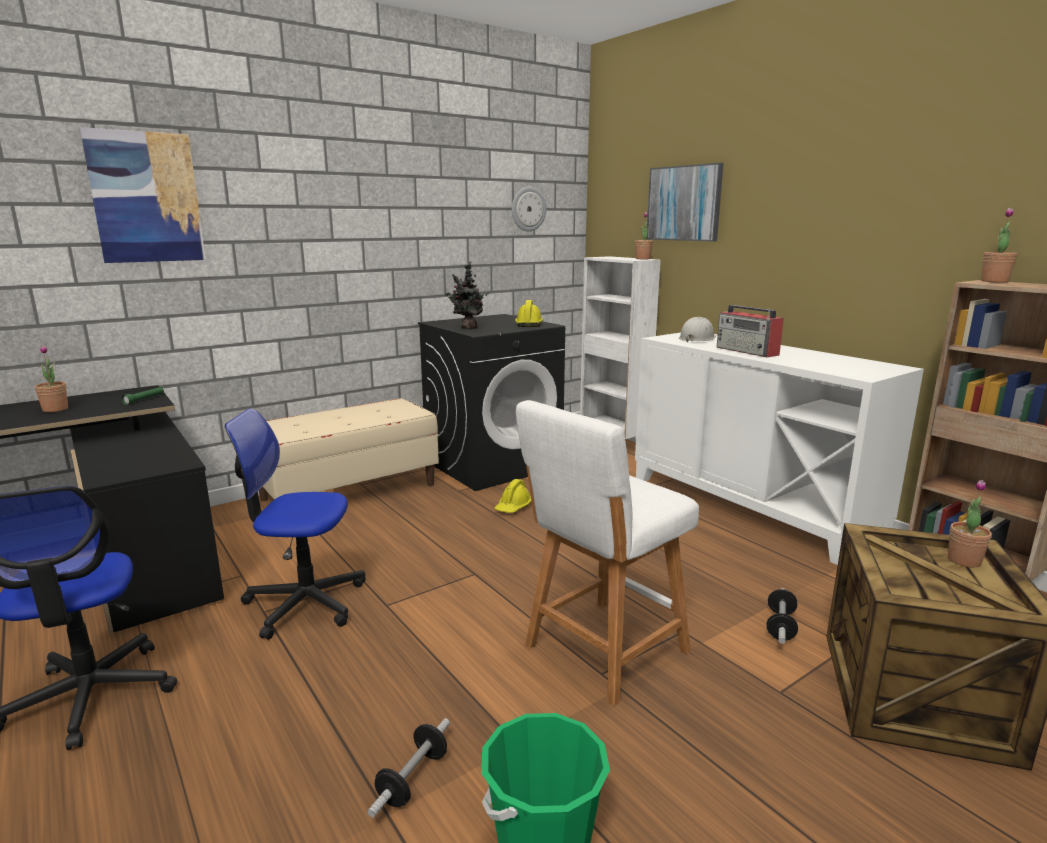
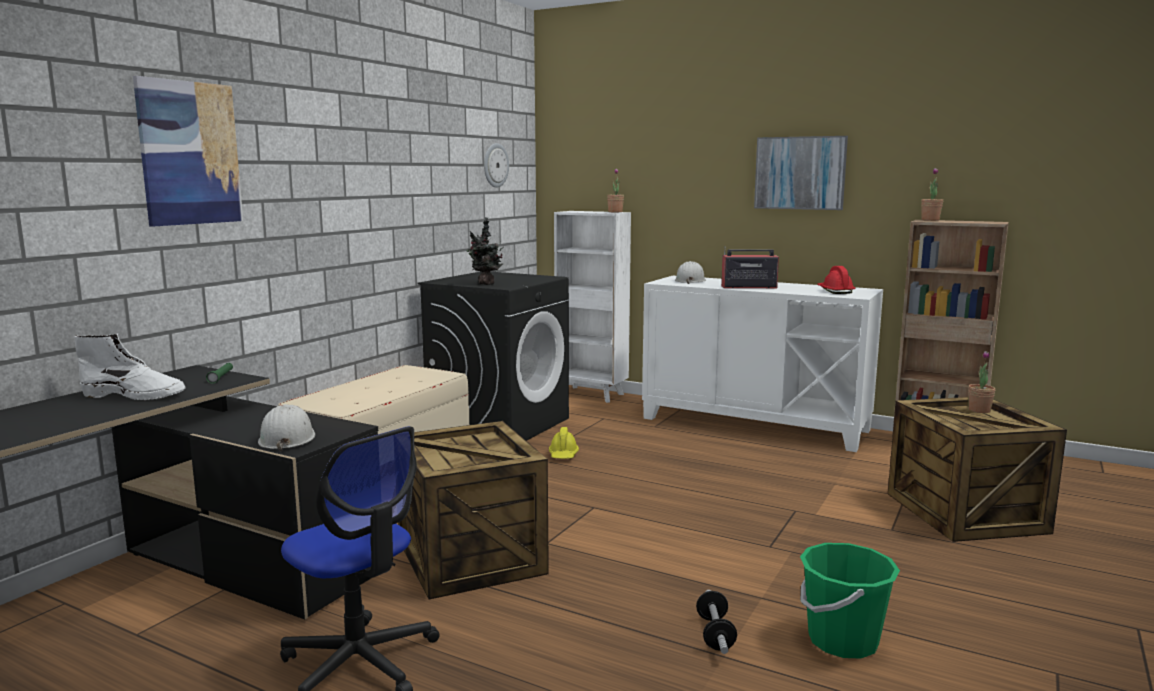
camera: 25 degrees left, 5 degrees down
potted plant [35,345,68,412] -> white boot [75,333,185,400]
office chair [225,409,366,640] -> crate [398,421,549,599]
yellow hard hat [515,300,543,327] -> none
white stool [516,400,699,706] -> none
picture [646,163,724,242] -> picture moved to [754,136,848,210]
radio [717,305,784,358] -> radio turned 150 degrees clockwise [721,246,779,288]
dumbbell [766,588,798,644] -> none
none -> white hard hat [258,404,315,452]
none -> red hard hat [817,266,856,294]

